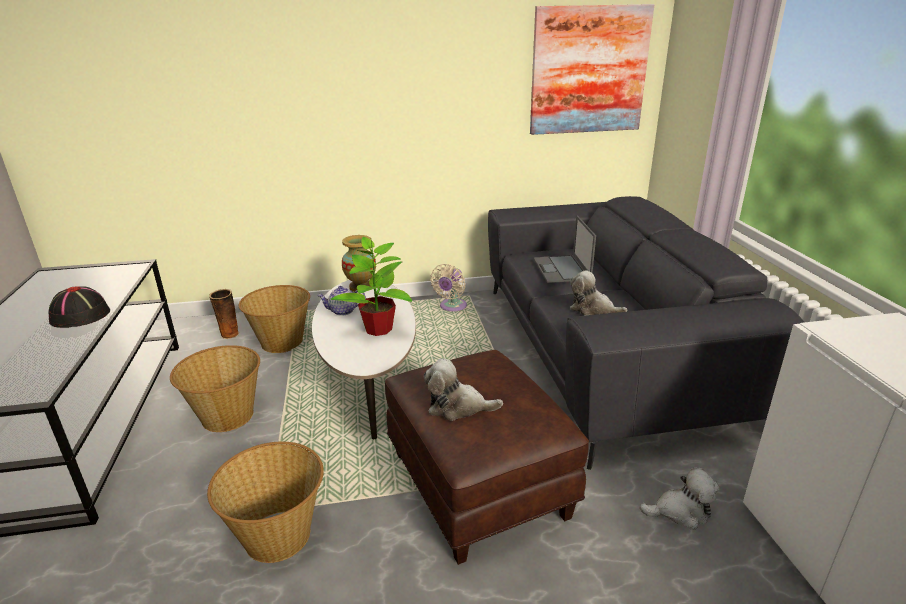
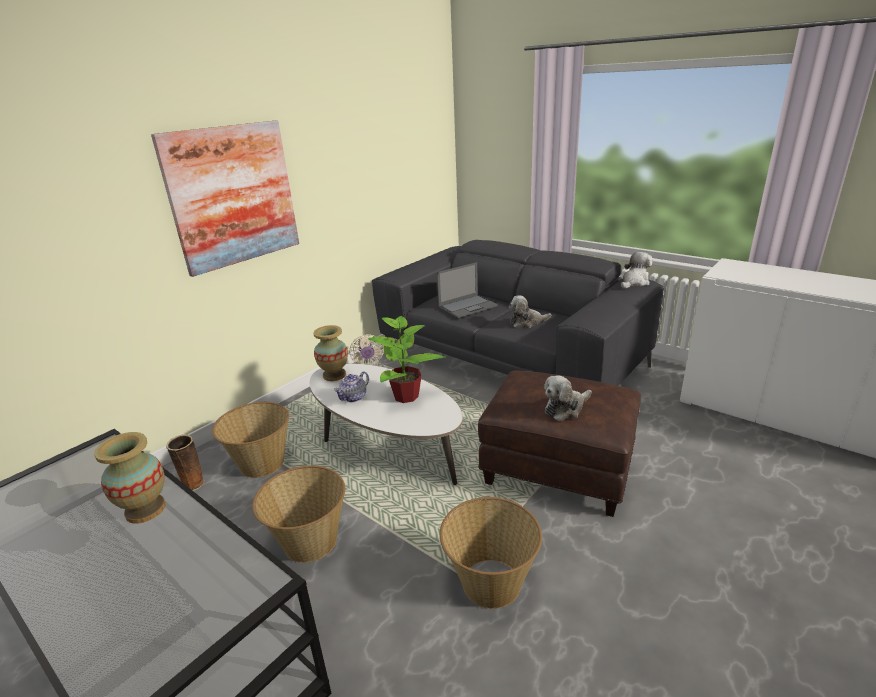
camera: 40 degrees left, 0 degrees up
black hat [49,286,110,328] -> vase [94,432,166,524]
picture [530,4,654,135] -> picture moved to [151,121,299,277]
laptop [533,215,596,283] -> laptop turned 75 degrees counterclockwise [437,262,498,318]
plush toy [639,467,719,530] -> plush toy moved to [621,252,653,288]

